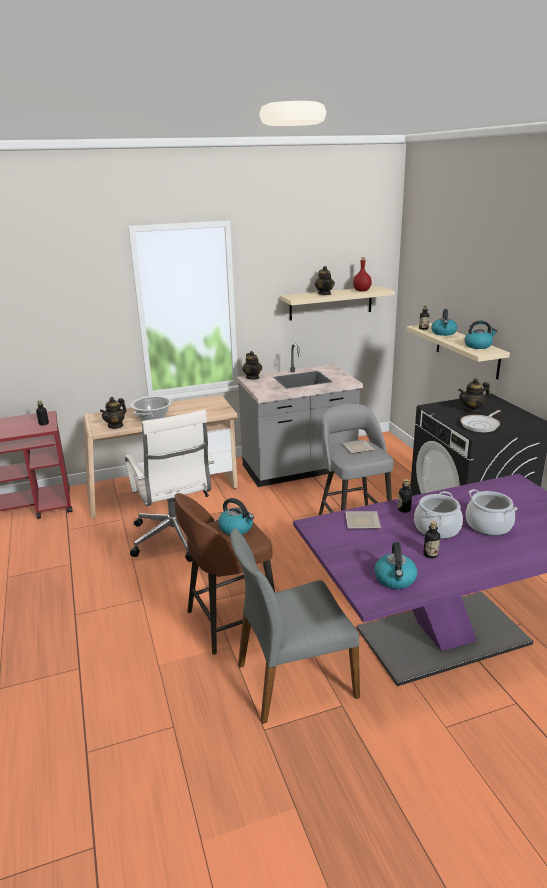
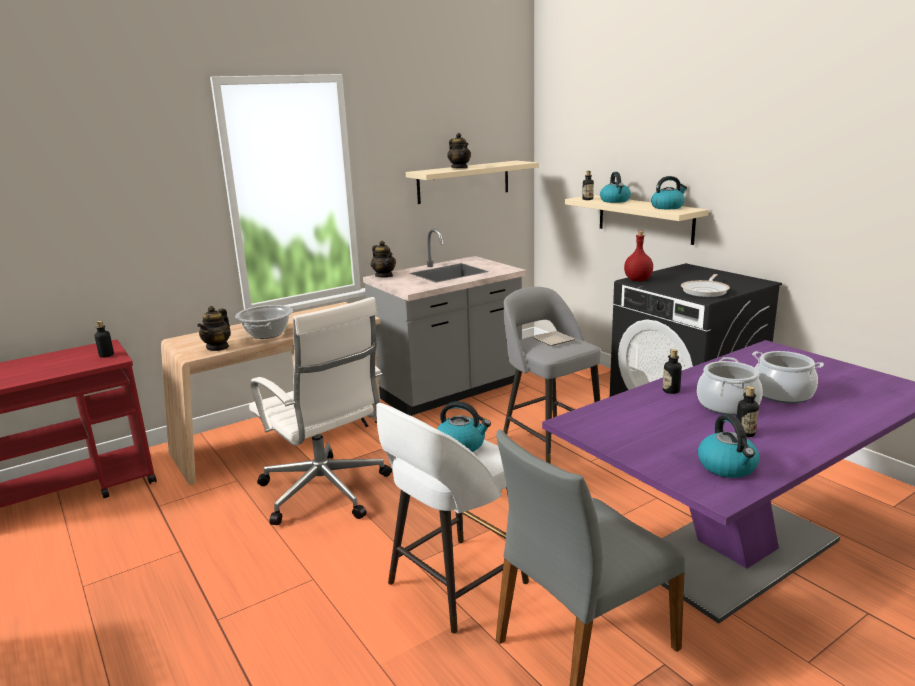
camera: 15 degrees left, 5 degrees down
brown stool [175,493,275,655] -> white stool [376,403,529,634]
plate [346,511,381,529] -> none
red bottle [353,257,372,291] -> red bottle moved to [624,231,653,281]
teapot [458,378,490,413] -> none

